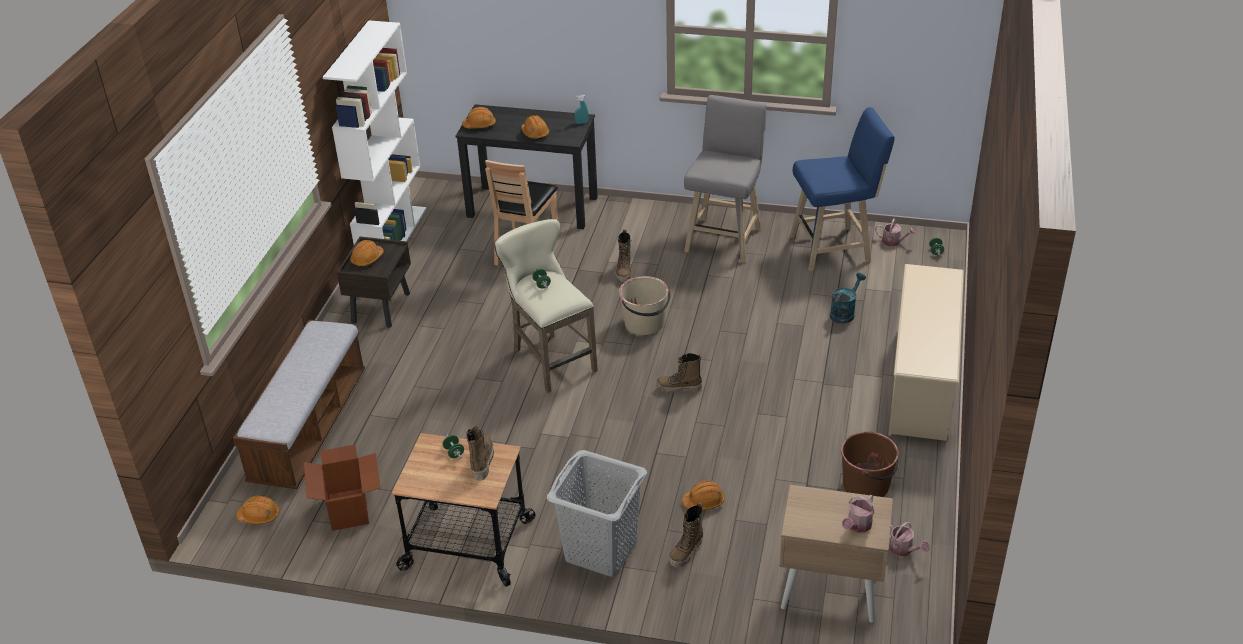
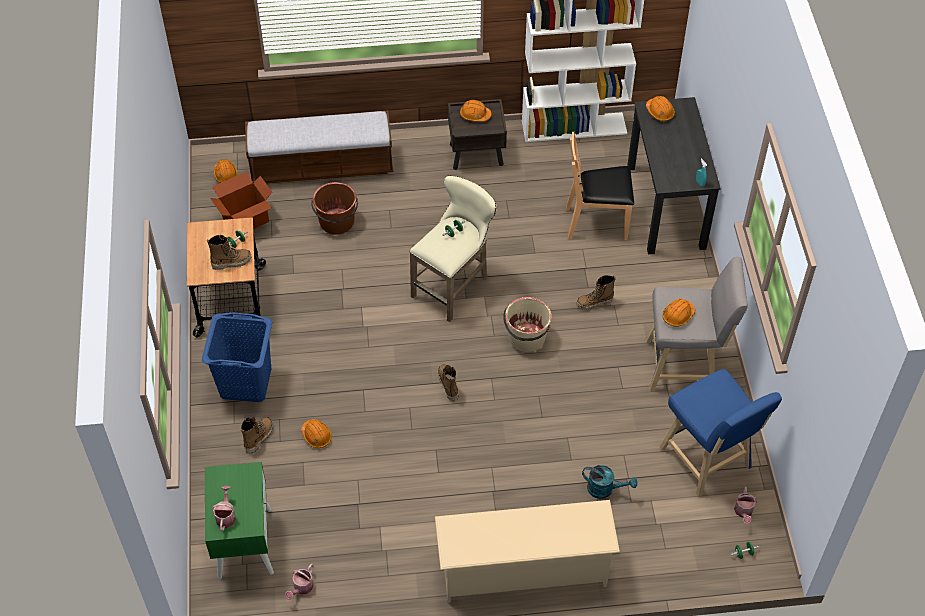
camera: 70 degrees right, 15 degrees up
orange hard hat [521,115,549,140] -> orange hard hat moved to [662,299,695,327]
grey laundry basket [547,450,647,577] -> blue laundry basket [202,312,272,402]
boot [669,502,703,568] -> boot turned 105 degrees clockwise [241,417,273,454]
beige nightstand [779,485,893,623] -> green nightstand [205,462,274,580]
brown bucket [841,431,899,497] -> brown bucket moved to [311,182,358,234]
watering can [842,495,874,533] -> watering can turned 75 degrees clockwise [212,486,236,531]

